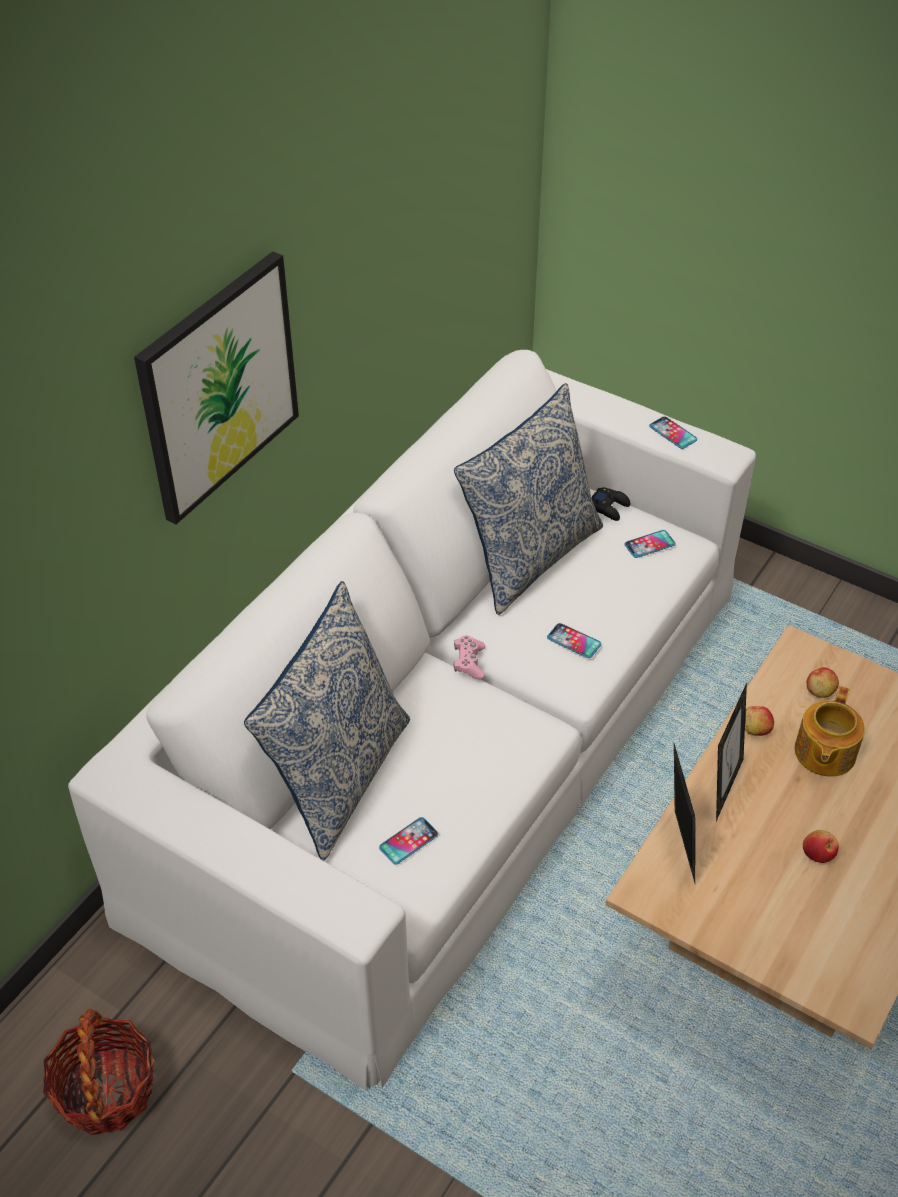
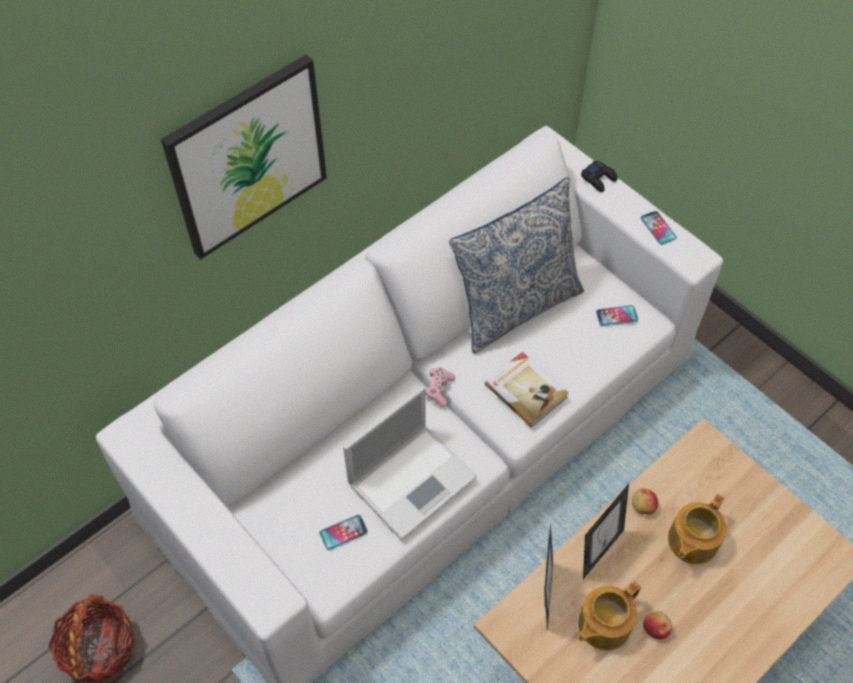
camera: 15 degrees right, 10 degrees up
pillow [244,581,410,861] -> none
phone [547,623,601,658] -> book [485,352,568,427]
black game controller [592,487,630,521] -> black game controller moved to [581,161,617,192]
apple [807,667,839,698] -> none
none -> laptop [343,386,477,540]
none -> teapot [578,581,641,650]

